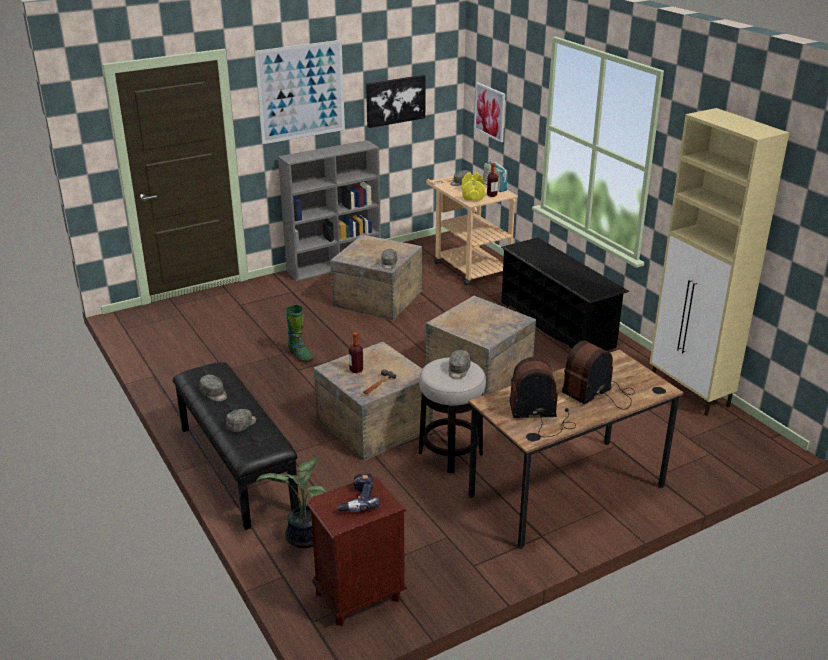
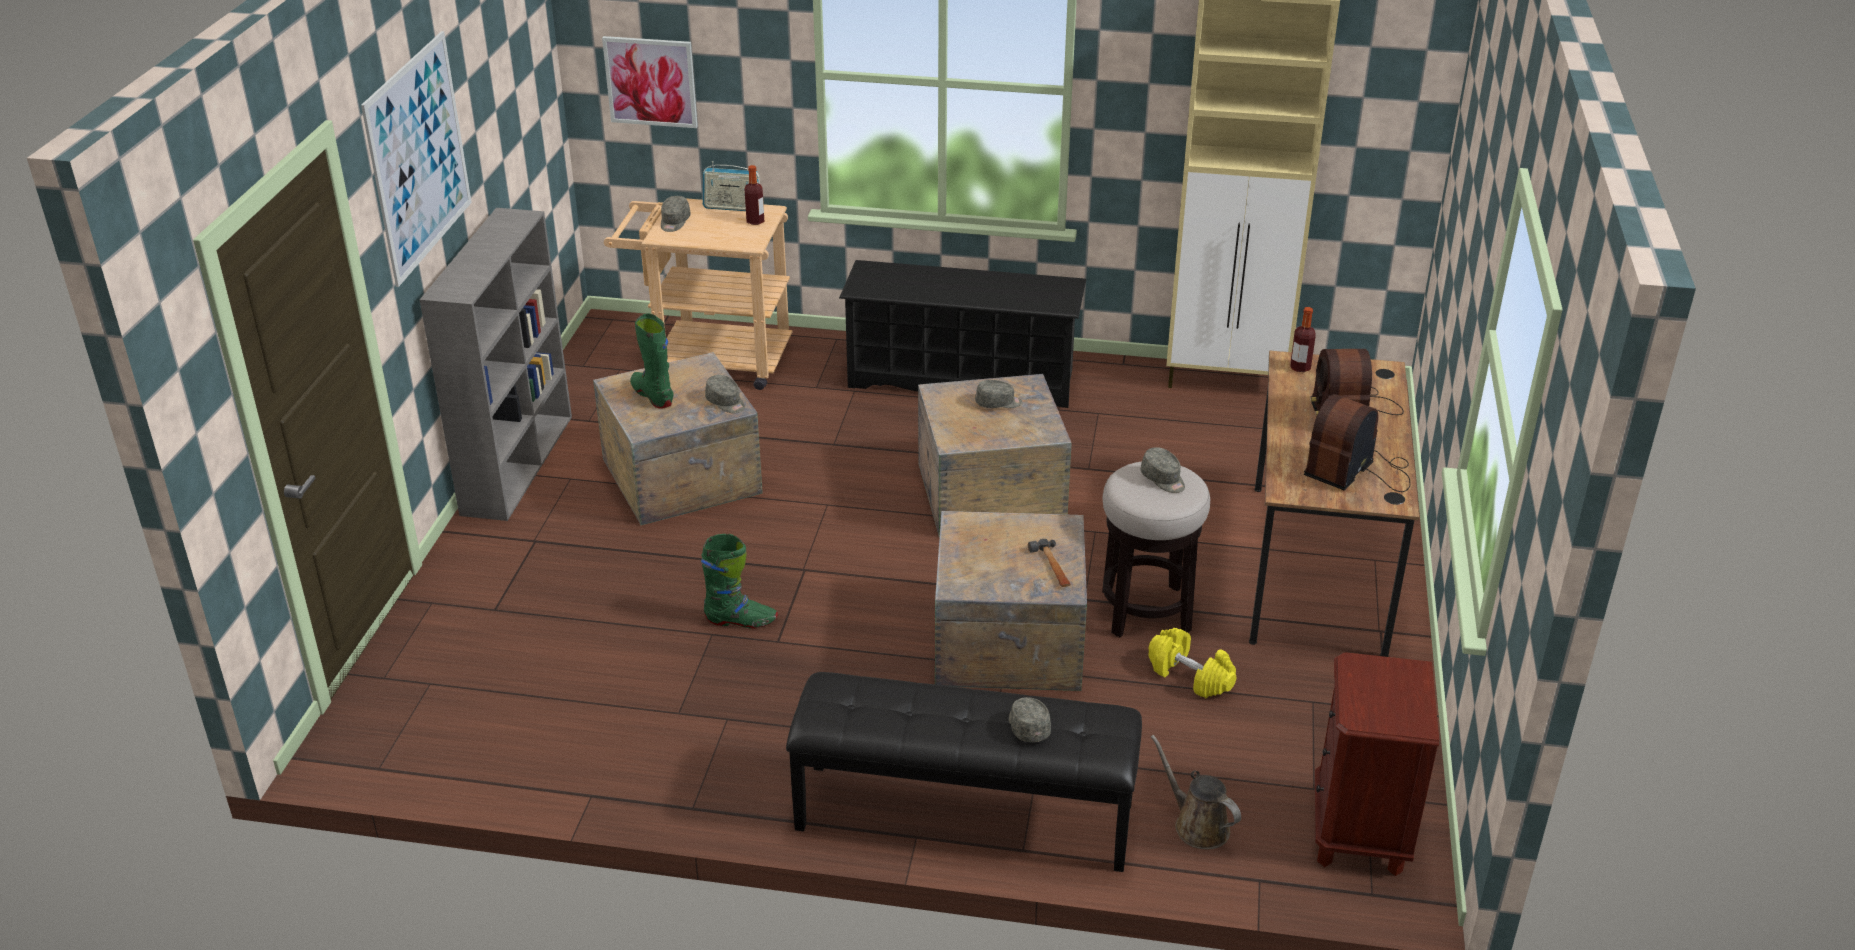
camera: 50 degrees left, 5 degrees up
grey cap [199,375,227,401] -> grey cap moved to [975,380,1022,408]
potted plant [256,457,328,548] -> brown watering can [1151,735,1241,849]
power drill [337,473,380,511] -> none
bottle [349,332,363,373] -> bottle moved to [1290,307,1315,372]
picture [366,75,426,128] -> none
yellow dumbbell [462,172,485,200] -> yellow dumbbell moved to [1149,628,1236,698]
none -> green boot [630,313,674,409]

